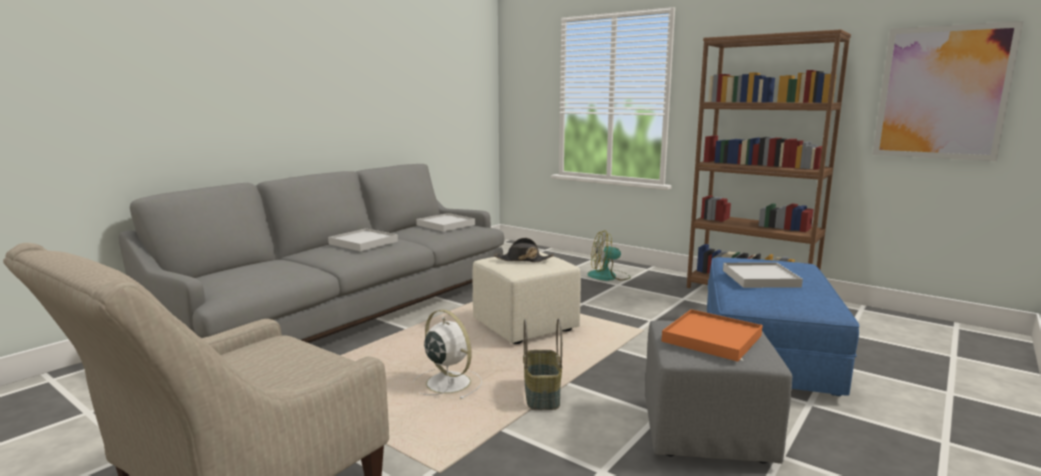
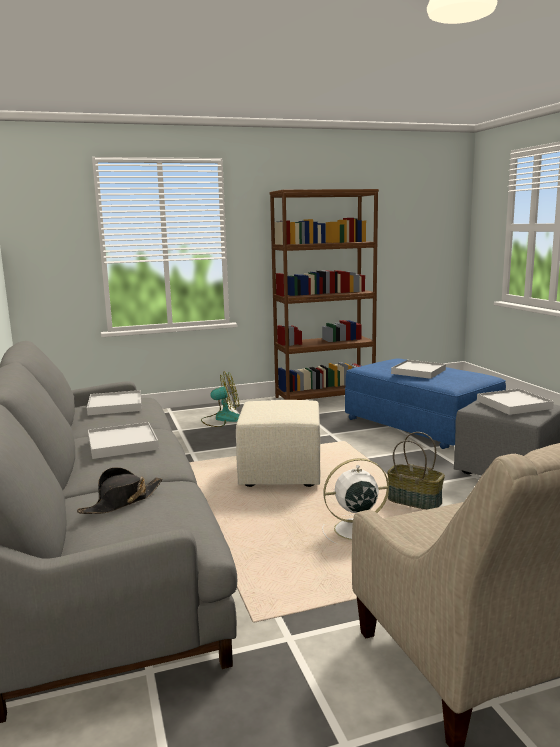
camera: 55 degrees left, 0 degrees up
black hat [494,238,554,262] -> black hat moved to [77,467,162,514]
fan [588,231,631,281] -> fan turned 135 degrees counterclockwise [201,371,239,427]
orange tray [662,309,763,362] -> white tray [477,389,554,415]
picture [873,21,1023,161] -> none

